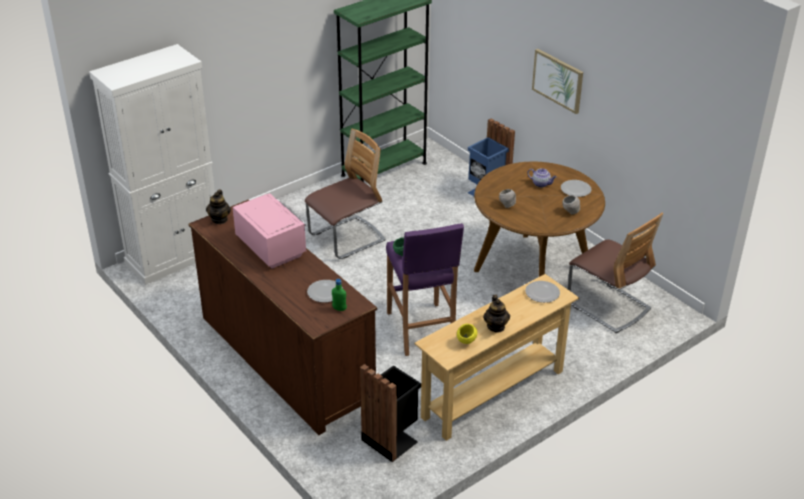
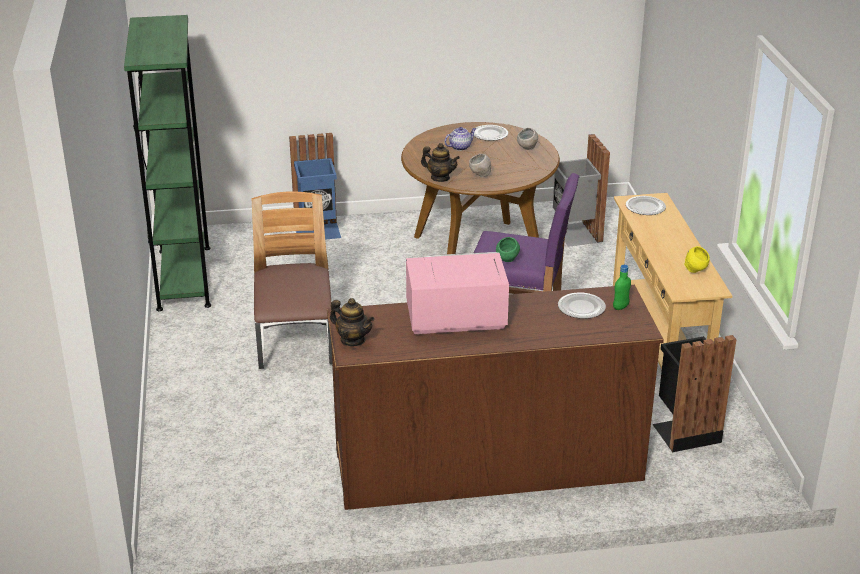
camera: 60 degrees left, 5 degrees down
white cabinet [89,44,215,285] -> none
teapot [483,295,510,333] -> teapot moved to [421,143,460,182]
picture [532,49,583,114] -> none
chair [568,213,663,333] -> grey trash can [553,134,610,247]

